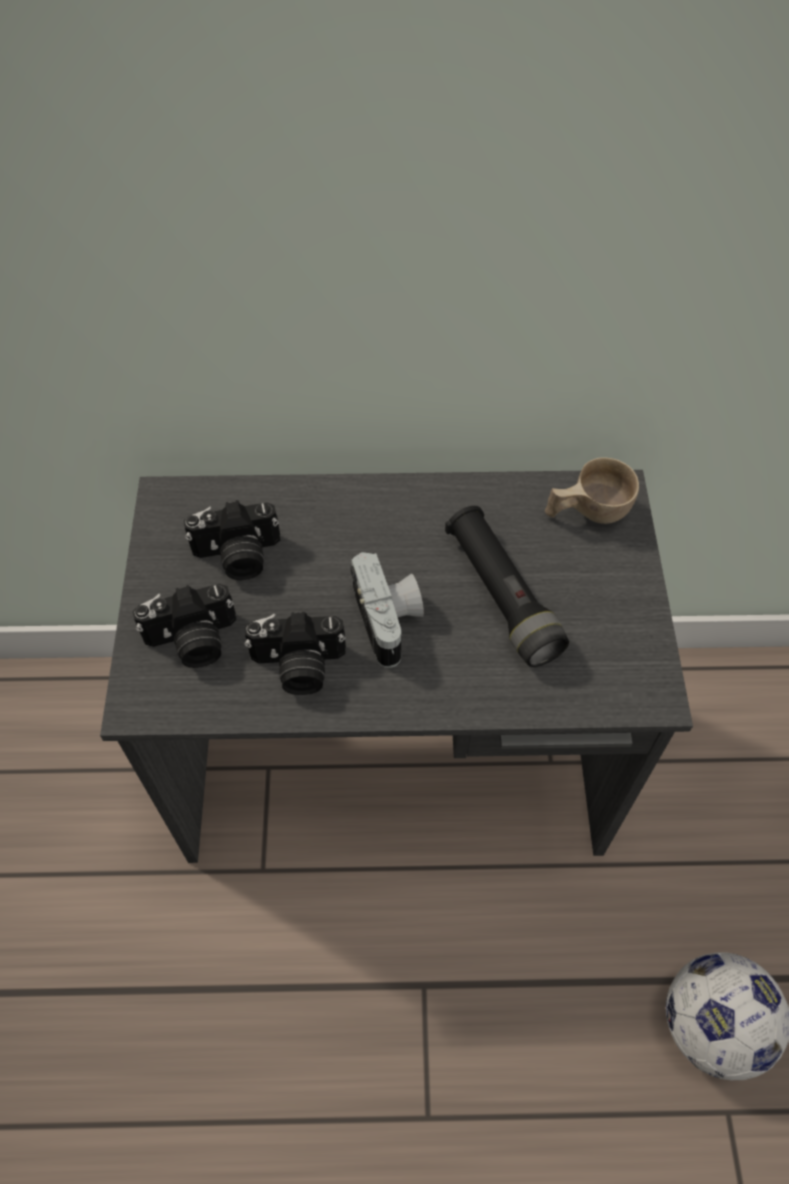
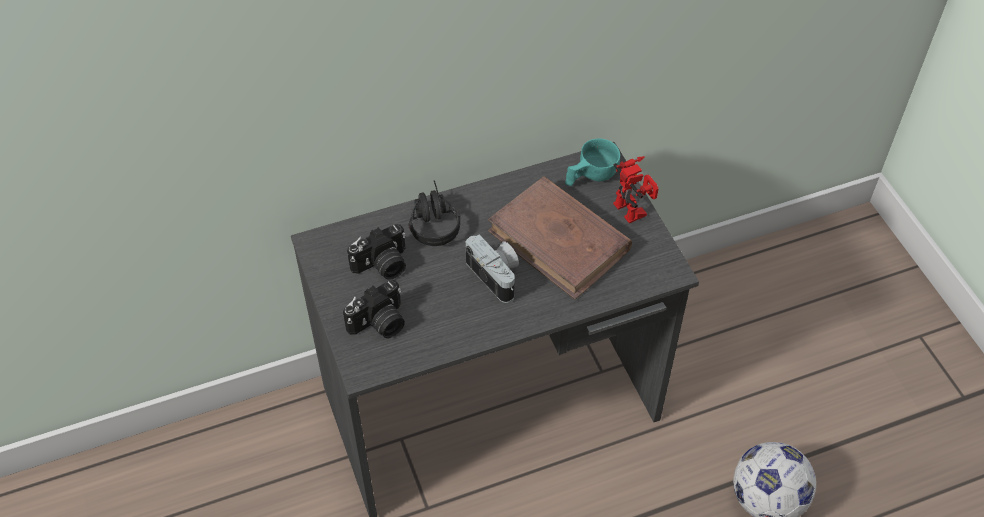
camera: 20 degrees left, 5 degrees down
camera [244,612,346,695] -> none
black flashlight [445,506,569,667] -> brown book [488,176,632,300]
beige cup [545,457,639,524] -> turquoise cup [565,139,620,186]
none -> black headphones [408,180,460,246]
none -> toy robot [613,156,658,223]

